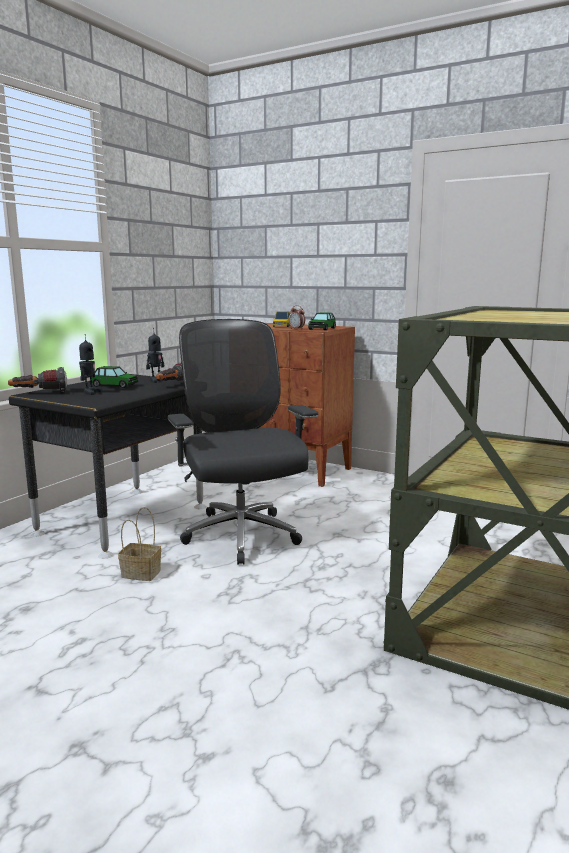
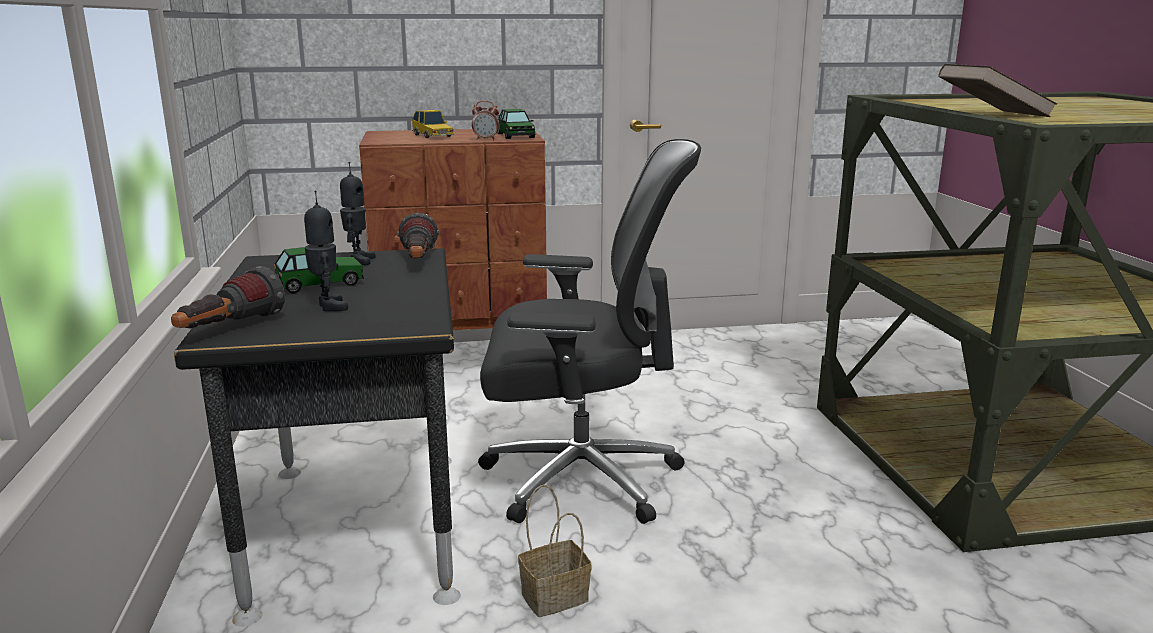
camera: 40 degrees left, 5 degrees up
office chair [168,319,318,564] -> office chair turned 150 degrees clockwise [478,139,701,524]
none -> brown book [938,64,1057,117]

